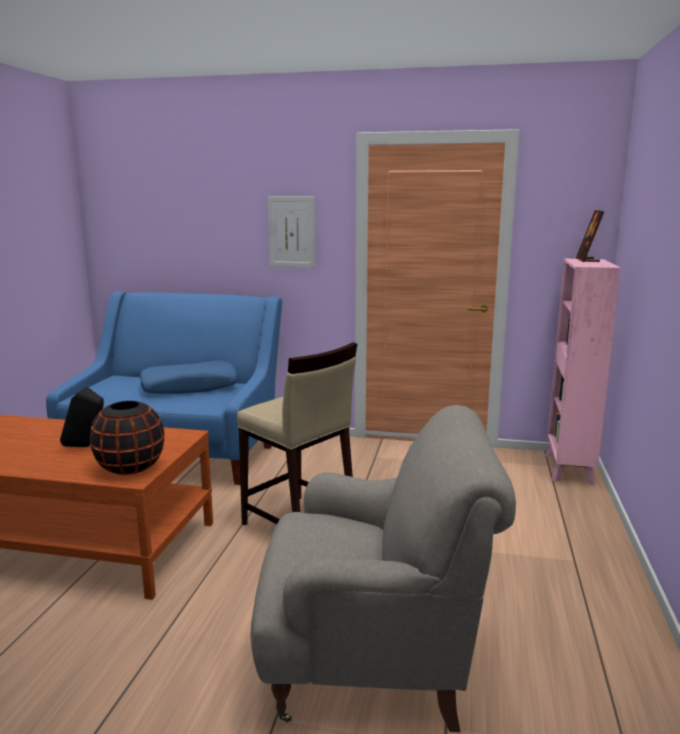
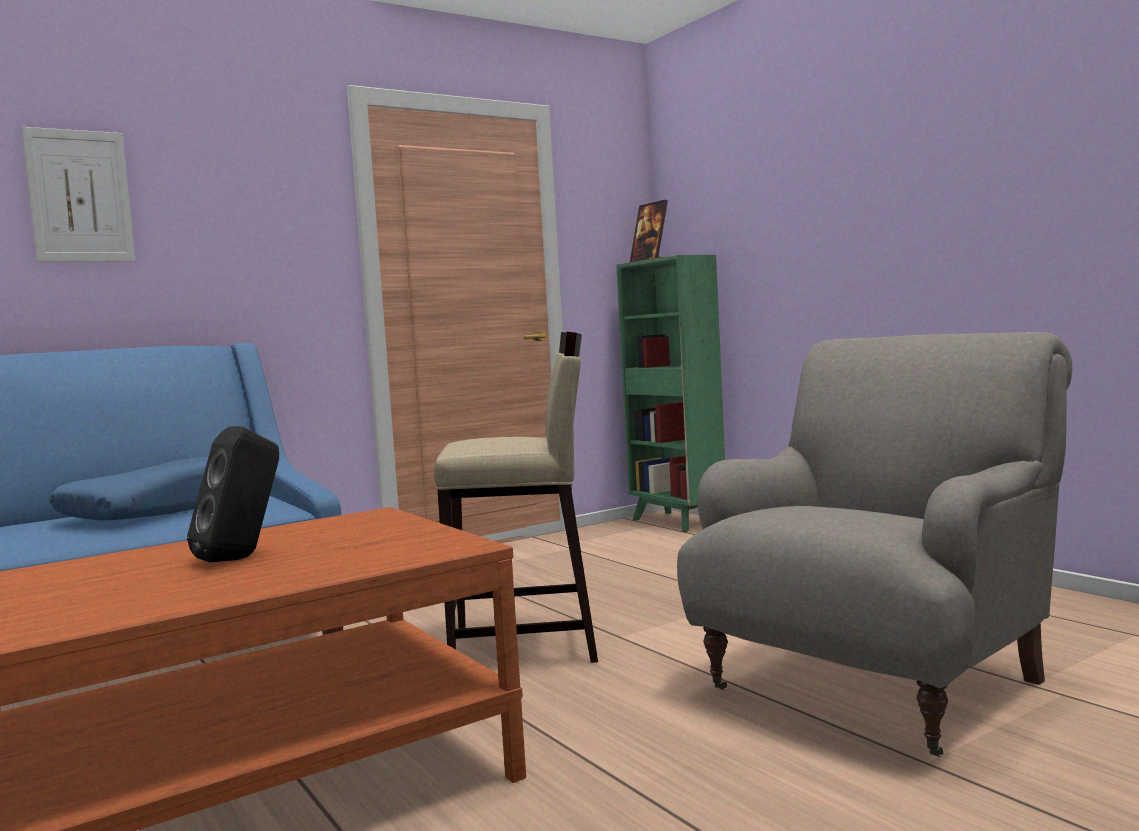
camera: 45 degrees left, 10 degrees down
black vase [90,401,165,475] -> none
picture [268,196,315,268] -> picture moved to [22,127,135,262]
pink bookcase [545,259,621,485] -> green bookcase [616,255,725,532]

